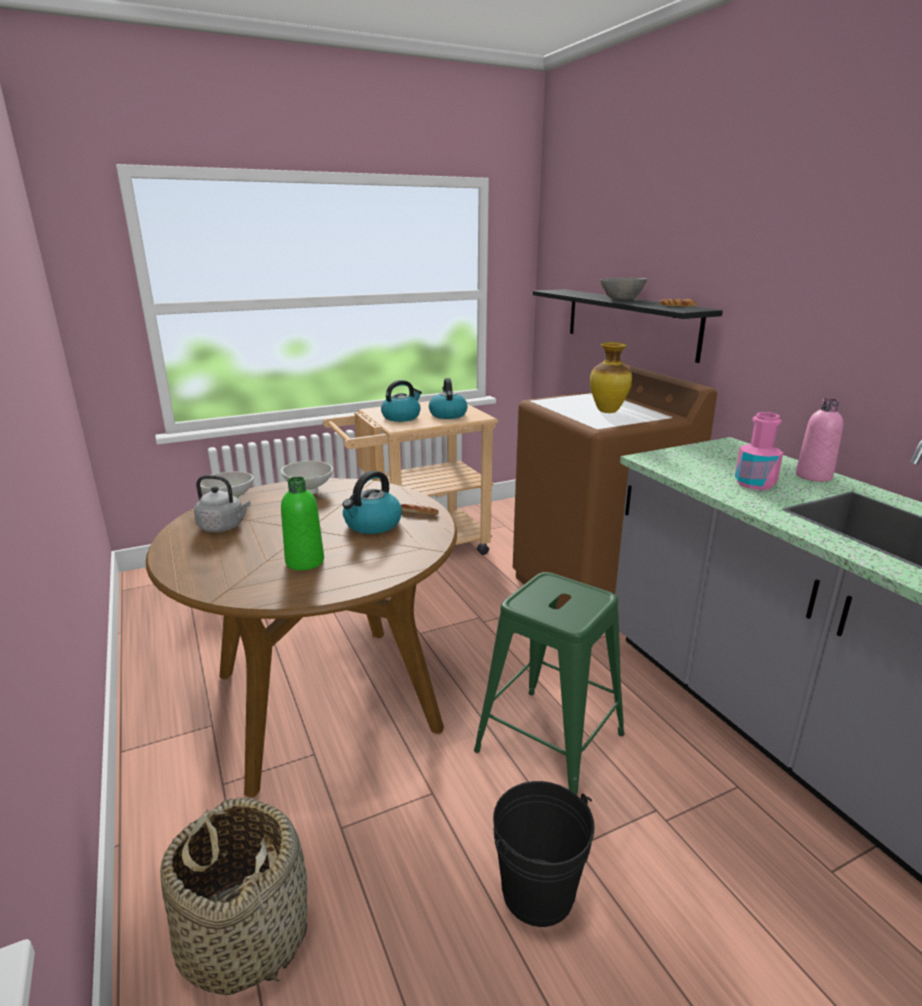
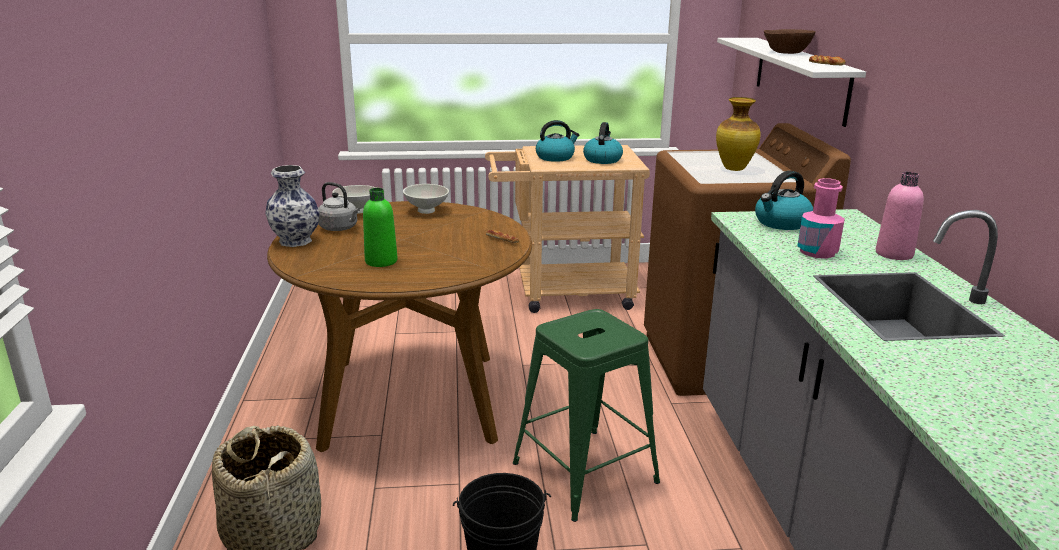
camera: 20 degrees right, 0 degrees up
kettle [343,471,402,534] -> kettle moved to [755,171,813,230]
black shelf [533,289,723,363] -> white shelf [717,38,866,127]
grey bowl [600,278,647,300] -> brown bowl [764,29,816,54]
none -> vase [265,165,320,247]

